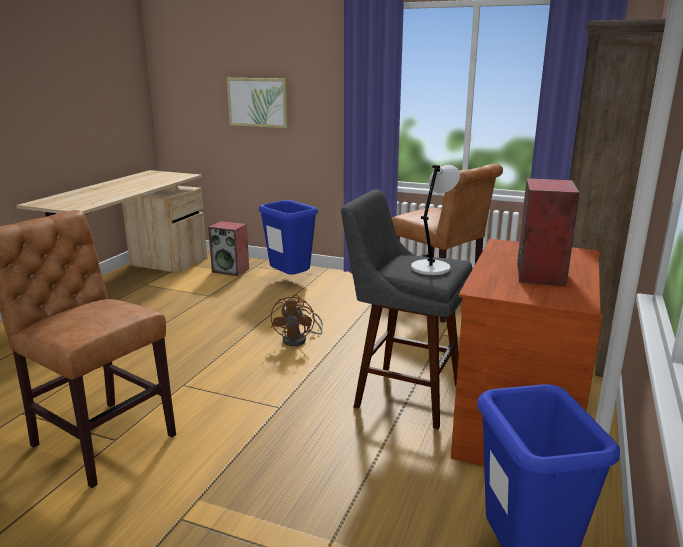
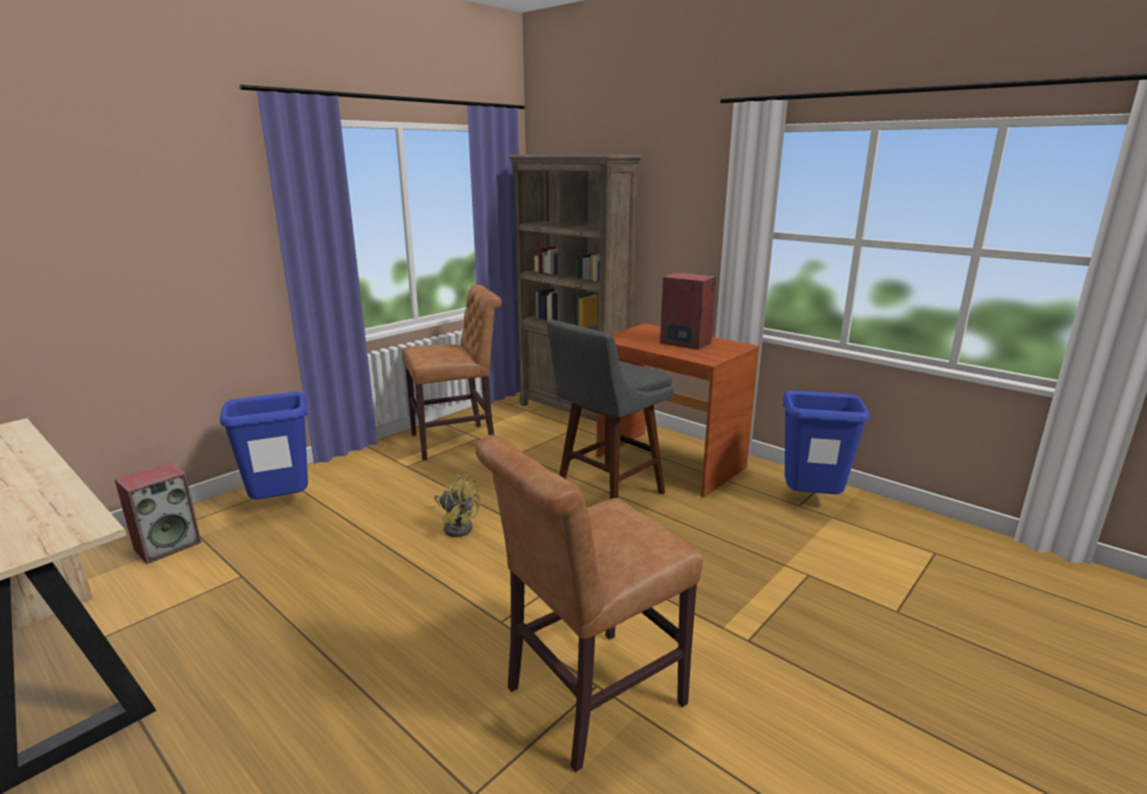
camera: 70 degrees left, 0 degrees up
picture [227,78,288,128] -> none
brown fan [271,295,323,346] -> yellow fan [434,474,480,537]
grey table lamp [411,165,460,275] -> none

